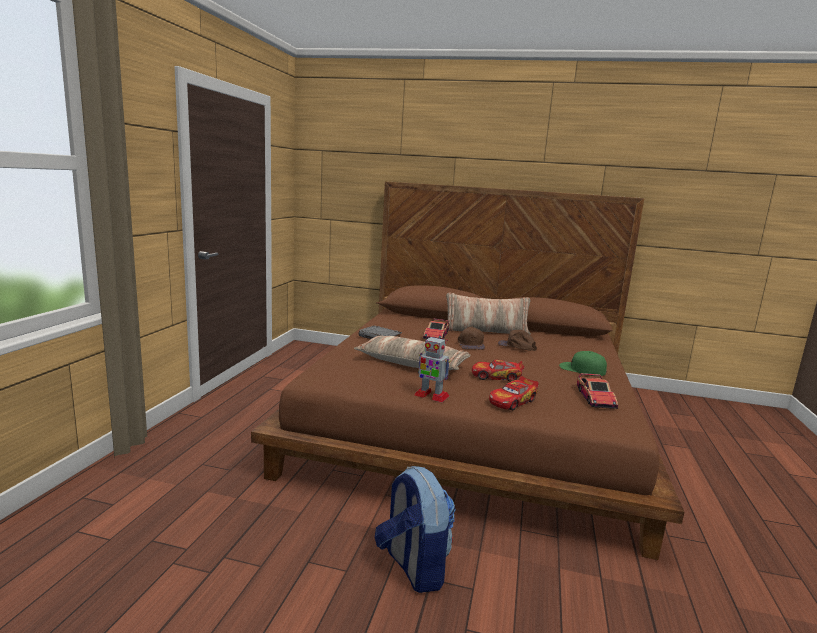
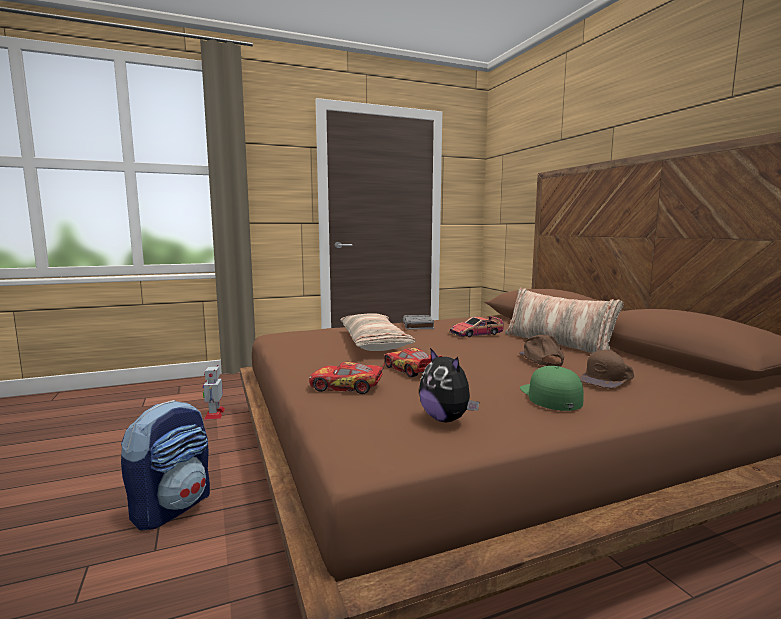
camera: 55 degrees right, 5 degrees down
toy robot [414,336,450,402] -> toy robot moved to [203,365,225,420]
brown cap [458,326,485,350] -> brown cap moved to [579,349,634,388]
toy car [577,373,618,409] -> plush toy [419,348,479,422]

